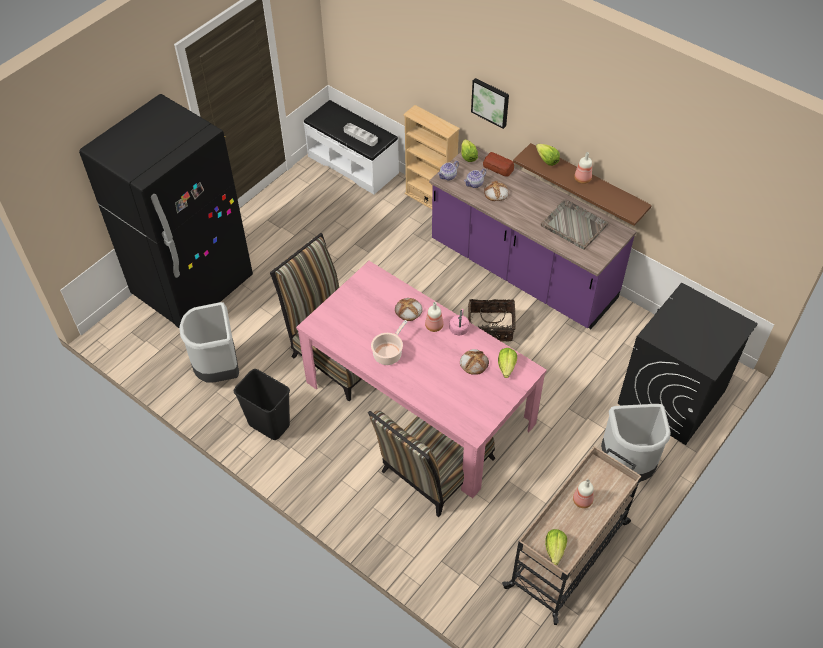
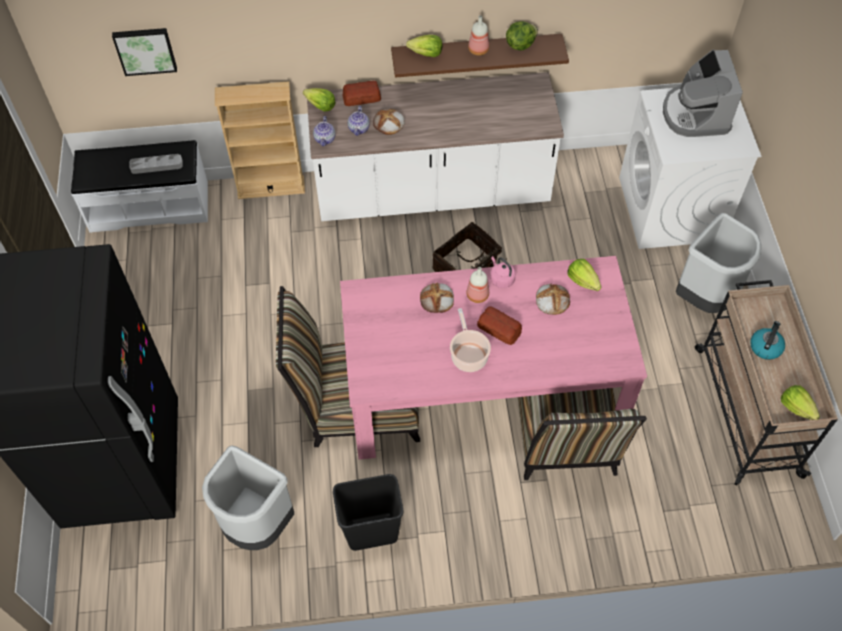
camera: 45 degrees left, 5 degrees up
purple counter [429,147,637,329] -> white counter [307,72,564,221]
picture [471,78,509,129] -> picture moved to [112,28,177,76]
grey tray [541,199,608,250] -> none
bottle [573,479,594,508] -> kettle [750,321,785,360]
black washing machine [618,283,758,445] -> white washing machine [619,88,761,249]
none -> bread [477,306,522,345]
none -> lettuce [506,21,538,51]
none -> coffee machine [663,50,743,137]

